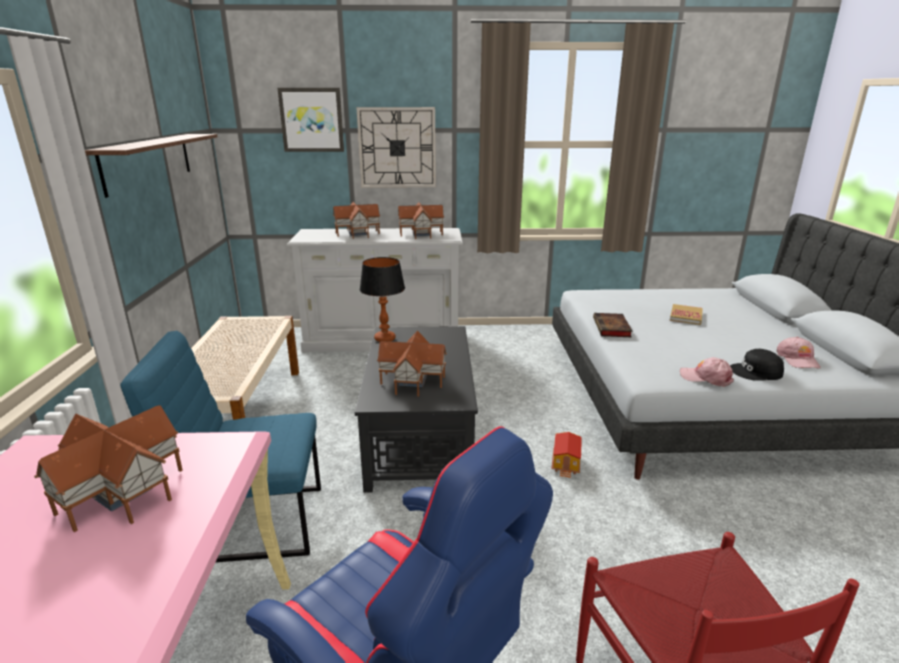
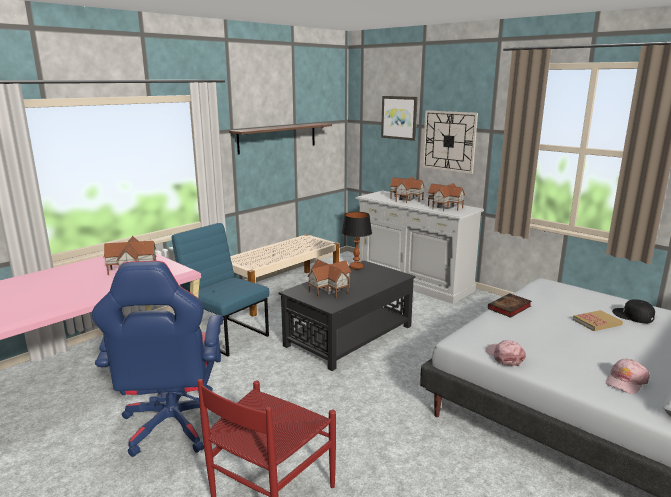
camera: 45 degrees right, 5 degrees down
toy house [551,432,582,477] -> none
black cap [730,349,784,381] -> black cap moved to [612,299,655,323]

